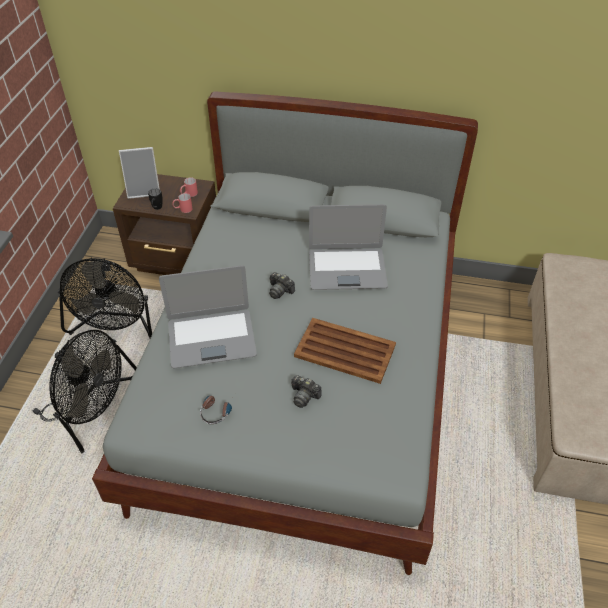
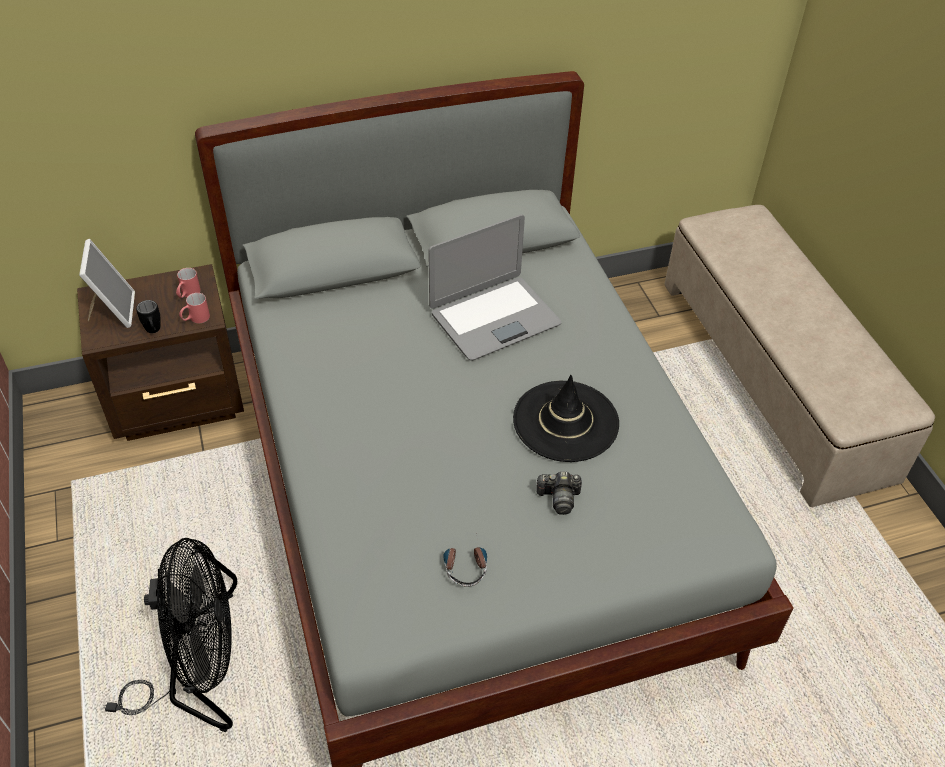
camera: 30 degrees left, 0 degrees up
black fan [58,257,152,339] -> none
picture frame [119,147,160,199] -> picture frame turned 60 degrees counterclockwise [79,239,135,328]
laptop [159,265,257,368] -> none
camera [269,272,295,299] -> none
brown tray [294,318,396,384] -> black hat [513,375,619,462]

